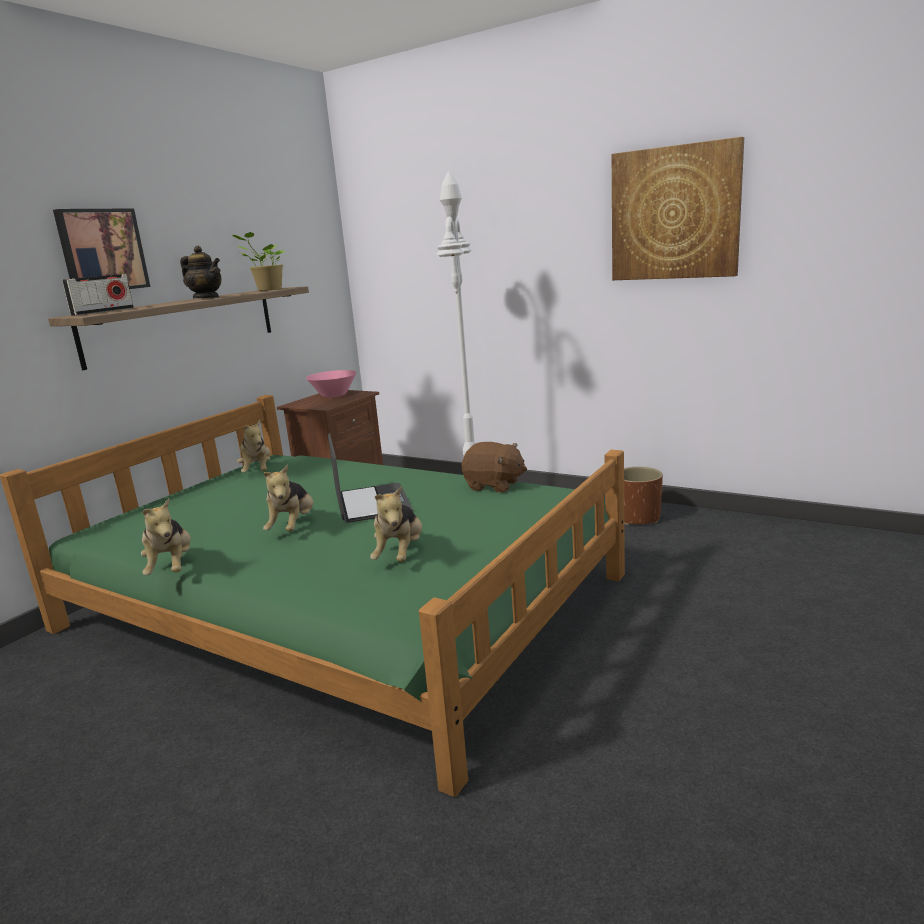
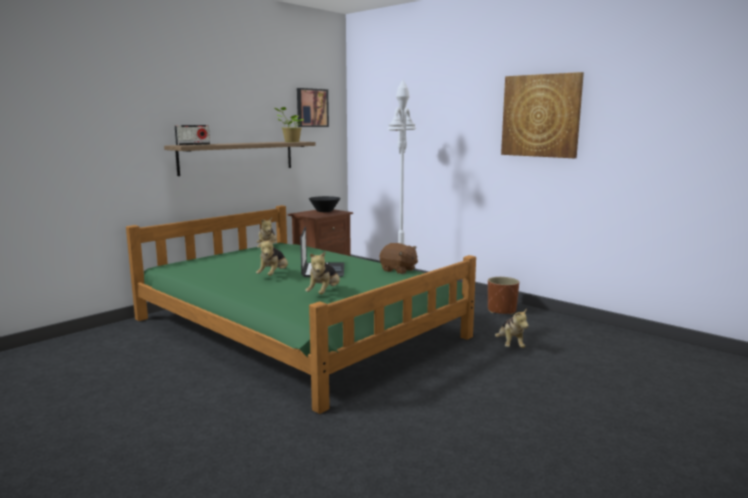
camera: 10 degrees right, 5 degrees down
picture [53,208,150,289] -> picture moved to [297,88,329,127]
plush toy [141,498,191,575] -> plush toy moved to [495,308,529,348]
teapot [180,246,222,298] -> none
pink bowl [306,370,357,398] -> black bowl [309,196,340,212]

